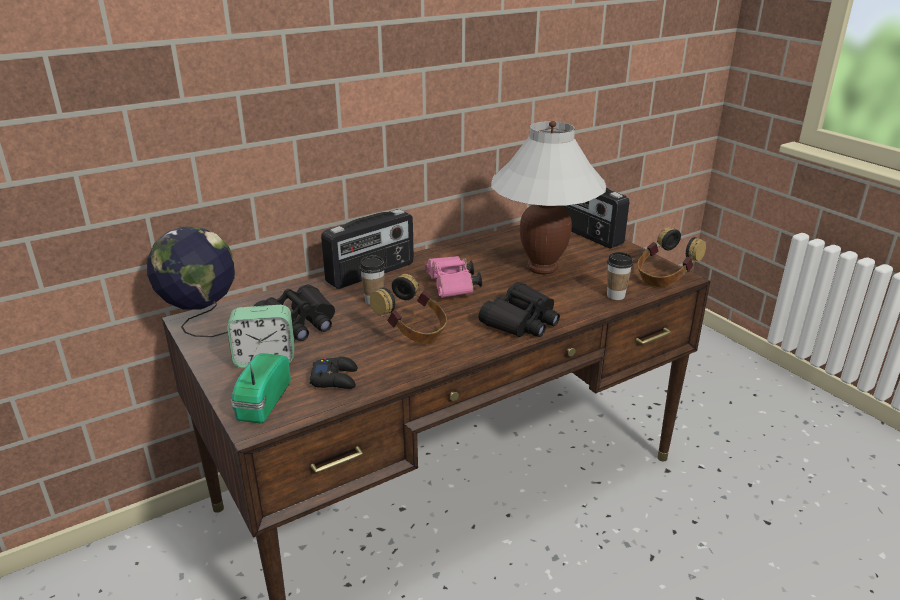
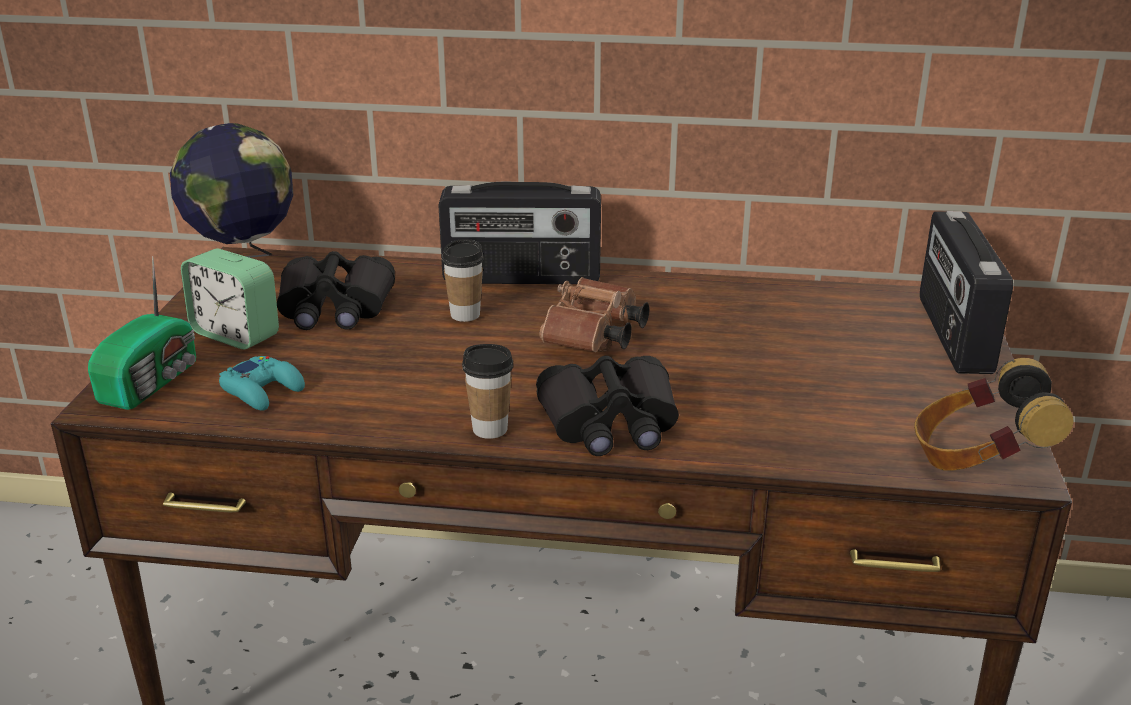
camera: 40 degrees right, 0 degrees up
radio [231,353,291,423] -> radio turned 150 degrees clockwise [88,256,196,410]
black game controller [310,357,358,389] -> turquoise game controller [219,356,305,411]
headphones [370,274,447,344] -> none
pink binoculars [425,256,482,298] -> brown binoculars [539,277,649,352]
white table lamp [491,121,606,275] -> none
cup [607,252,633,300] -> cup moved to [462,344,513,439]

